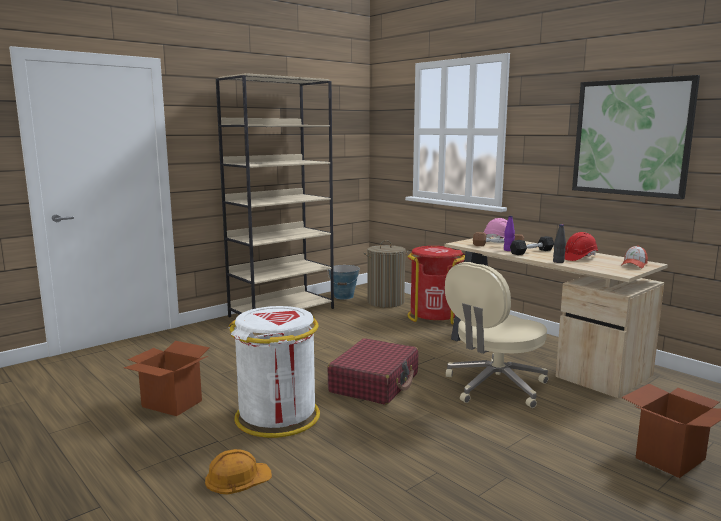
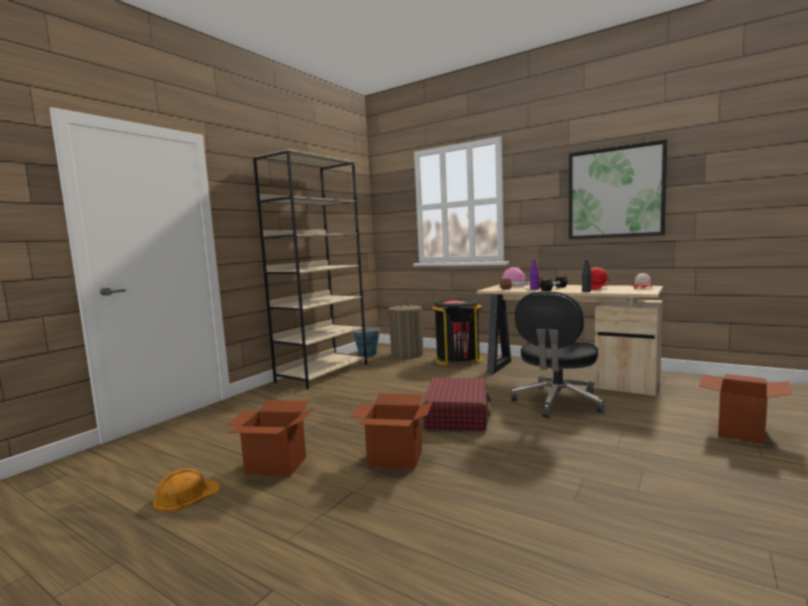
camera: 15 degrees left, 5 degrees down
orange hard hat [205,449,272,494] -> orange hard hat moved to [153,468,220,512]
white trash can [228,306,320,438] -> cardboard box [350,393,433,469]
red trash can [408,246,465,324] -> black trash can [432,299,482,365]
beige office chair [445,262,548,408] -> black office chair [510,291,605,418]

